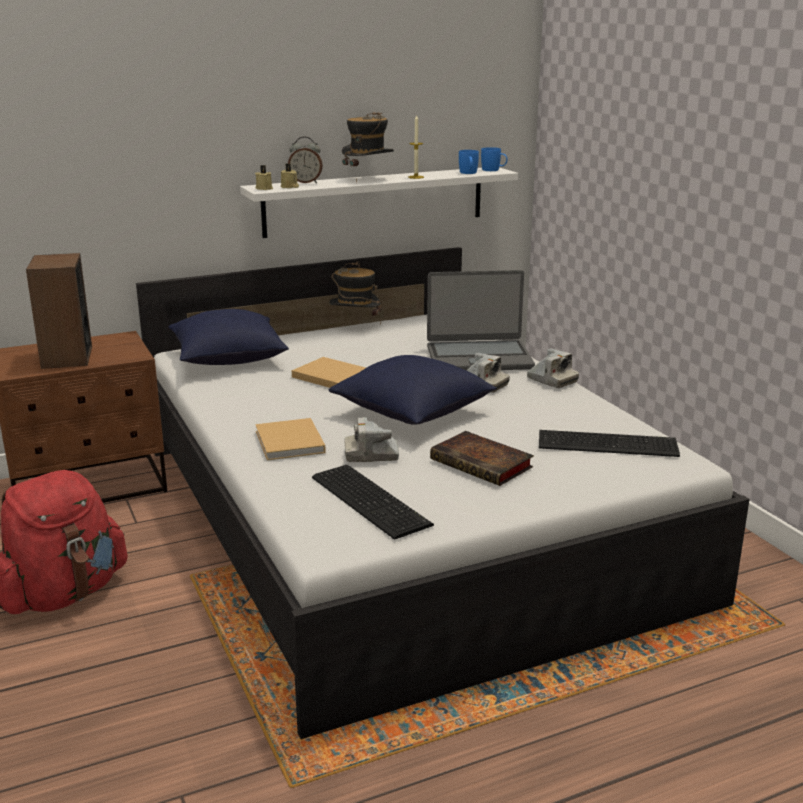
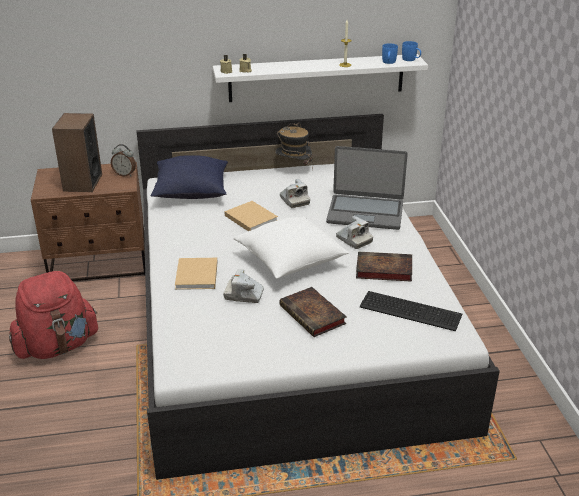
camera: 15 degrees right, 10 degrees up
alarm clock [288,137,323,183] -> alarm clock moved to [111,144,136,176]
keyboard [312,465,434,540] -> none
blue pillow [329,355,497,425] -> white pillow [233,217,349,279]
hat [342,112,394,184] -> none
camera [527,348,579,388] -> camera moved to [280,179,310,208]
none -> book [356,252,412,282]

